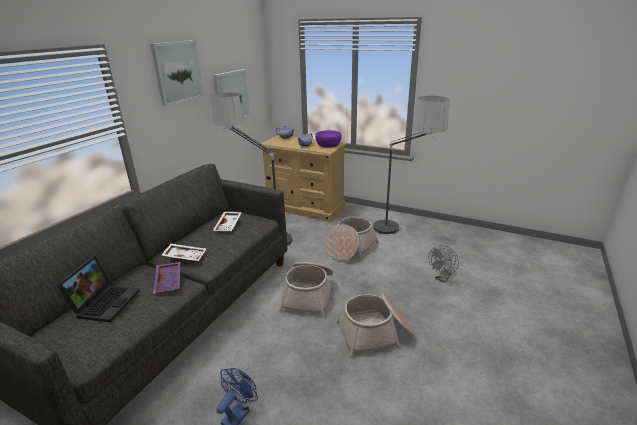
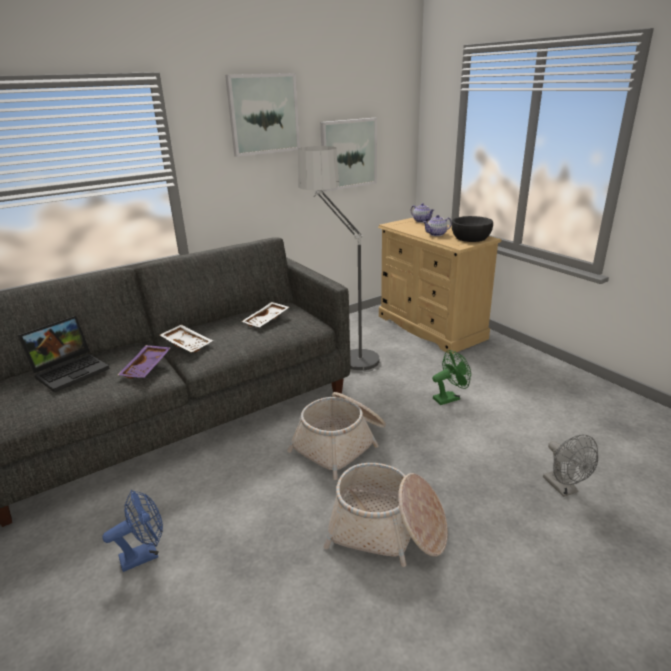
camera: 30 degrees right, 0 degrees up
purple bowl [315,130,342,148] -> black bowl [452,216,493,242]
basket [325,217,379,261] -> green fan [432,350,471,405]
floor lamp [373,96,450,235] -> none
grey fan [429,245,459,282] -> grey fan turned 90 degrees counterclockwise [543,435,598,497]

